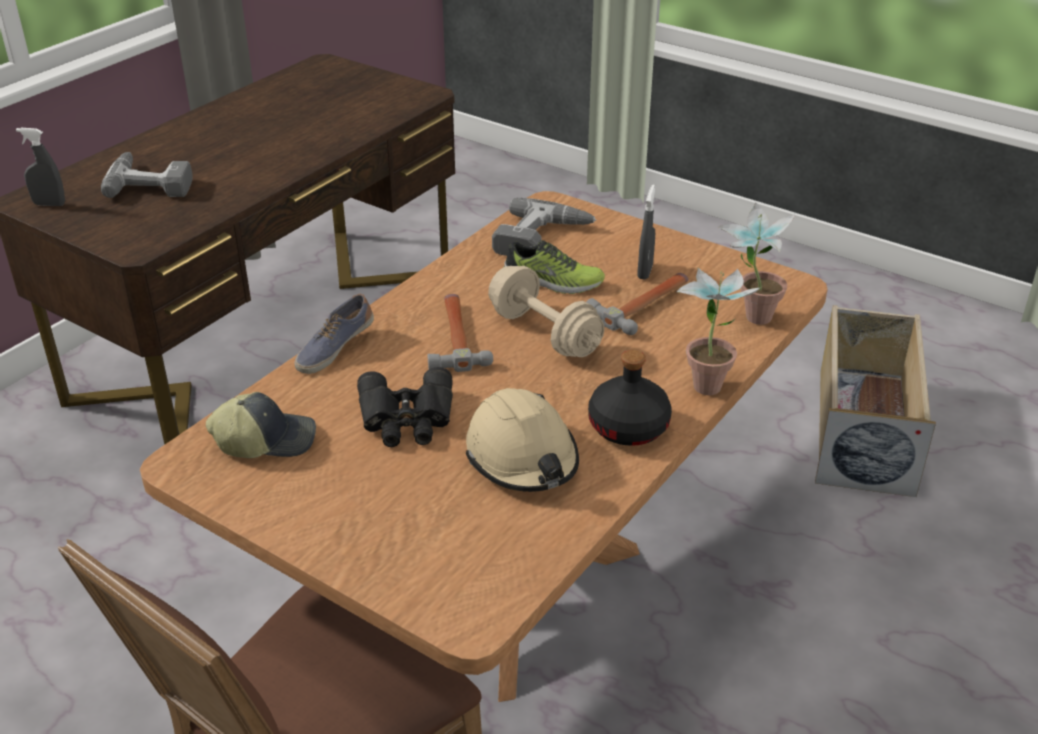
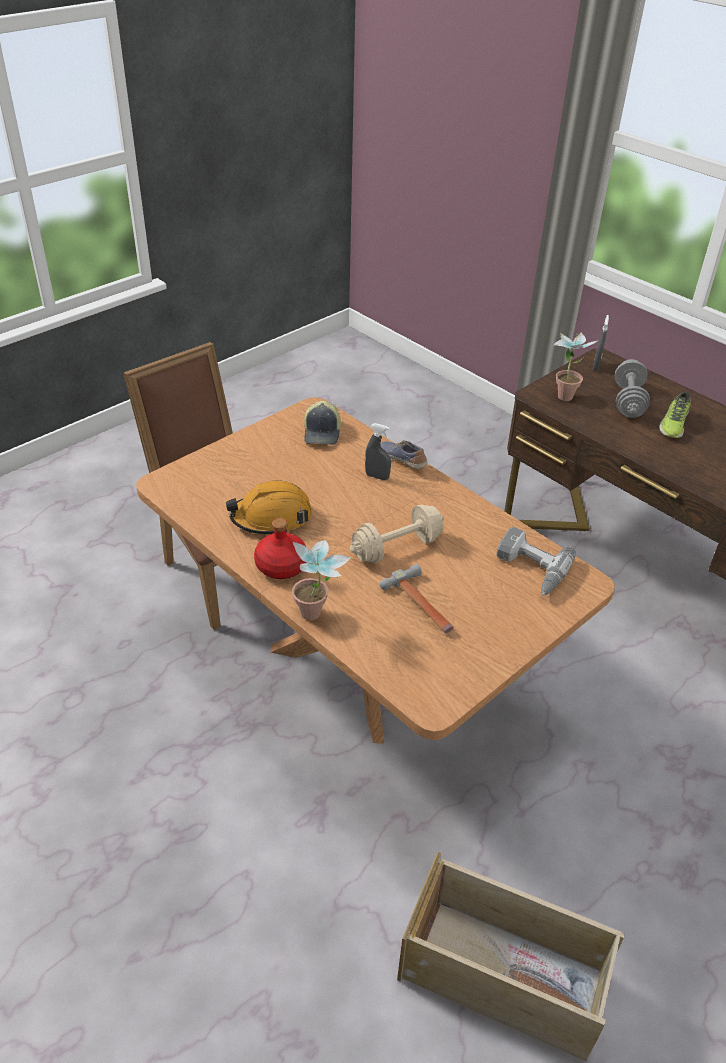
camera: 100 degrees right, 5 degrees up
power drill [101,152,193,198] -> grey dumbbell [615,359,650,418]
black binoculars [357,367,453,447] -> none
hammer [428,294,493,372] -> none
beige hard hat [466,388,579,492] -> orange hard hat [226,481,312,534]
shoe [503,240,605,294] -> shoe moved to [659,392,691,438]
black bottle [588,350,672,446] -> red bottle [254,518,307,579]
grey spray bottle [637,185,655,280] -> grey spray bottle moved to [365,423,391,480]
potted plant [717,203,795,325] -> potted plant moved to [554,332,597,401]

